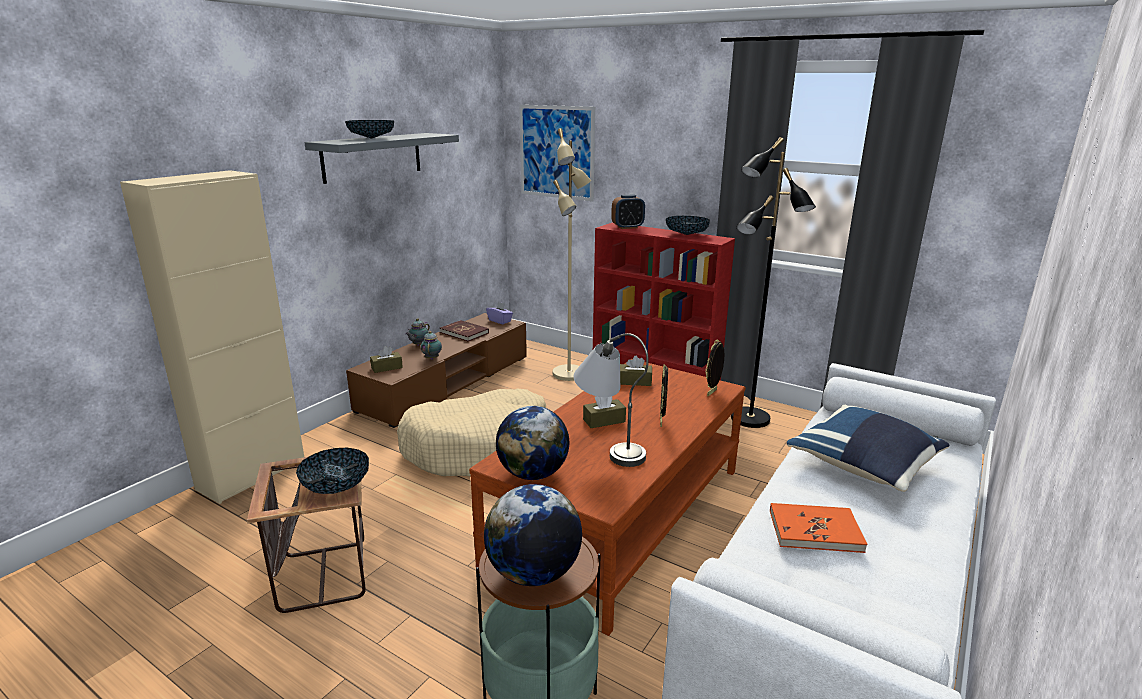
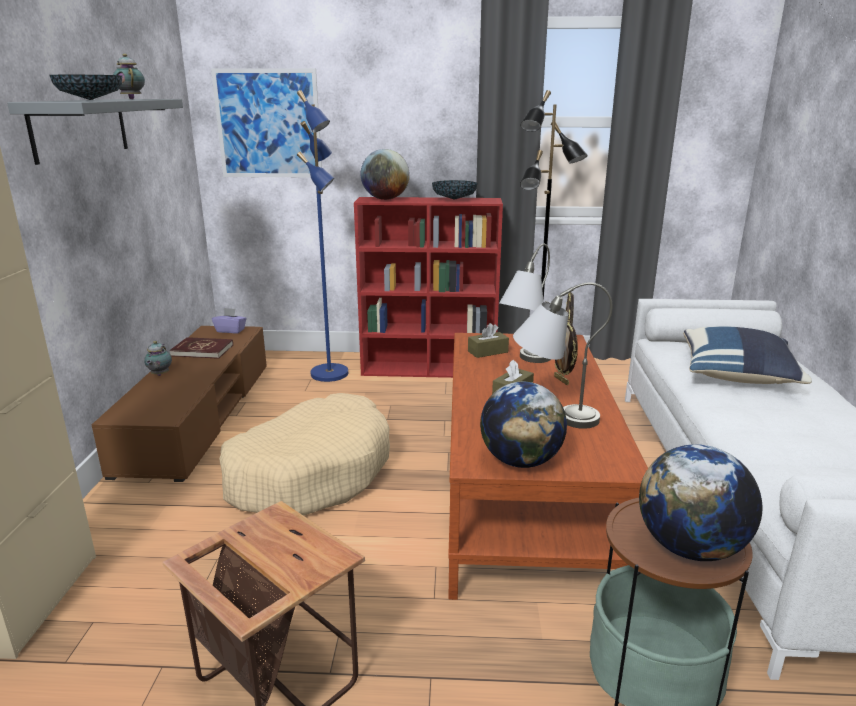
camera: 30 degrees left, 0 degrees up
bowl [296,448,369,494] -> none
brown tissue box [370,346,403,373] -> none
teapot [420,331,442,360] -> teapot moved to [113,54,145,99]
beige floor lamp [553,128,591,381] -> blue floor lamp [297,90,348,382]
alarm clock [611,195,645,229] -> globe [361,149,410,200]
orange book [770,503,867,553] -> none
none -> grey table lamp [499,244,551,363]

